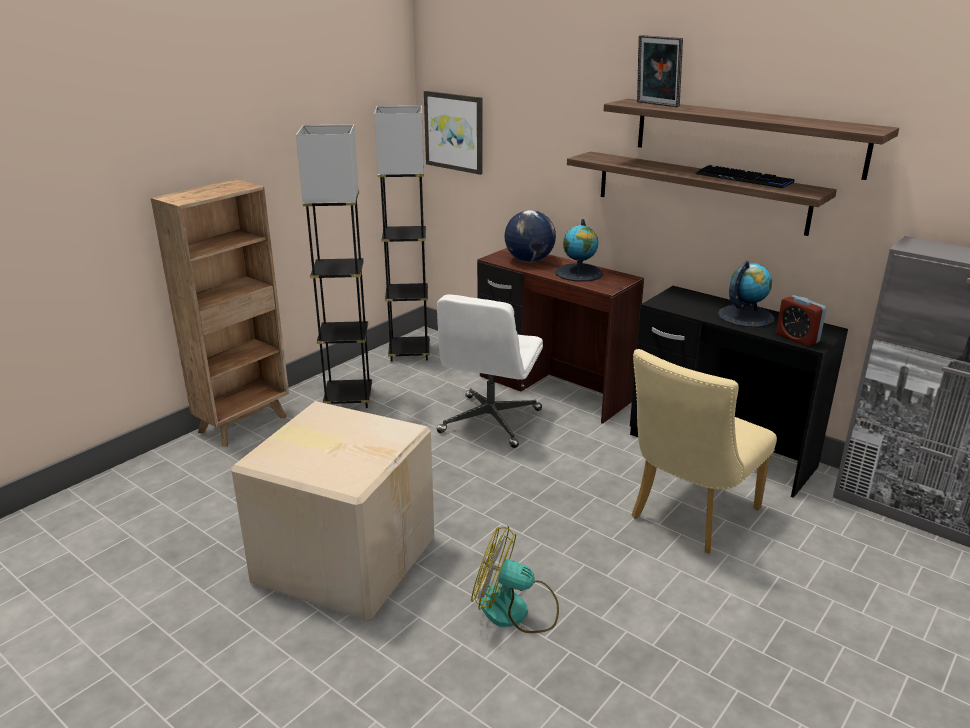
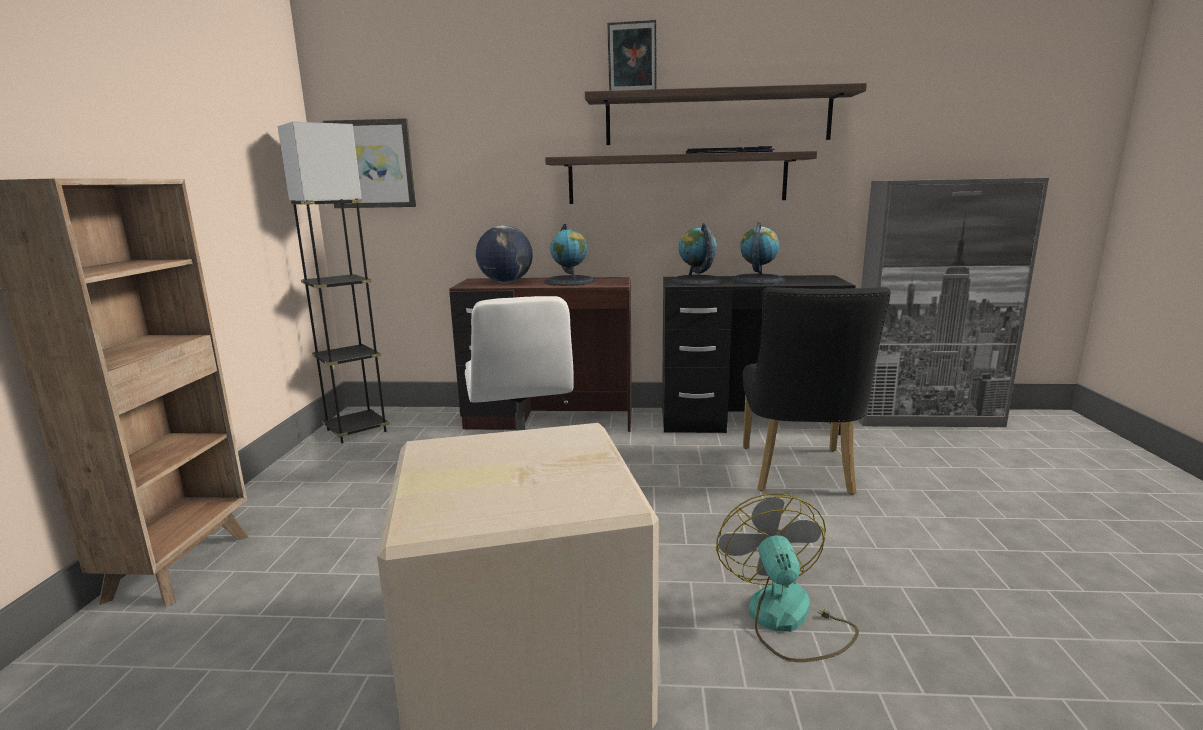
camera: 35 degrees left, 10 degrees down
grey floor lamp [296,124,372,408] -> none
fan [471,526,559,633] -> fan turned 105 degrees clockwise [716,493,859,662]
beige chair [632,349,777,553] -> black chair [743,287,891,494]
alarm clock [776,295,826,346] -> none
none -> globe [671,223,723,286]

